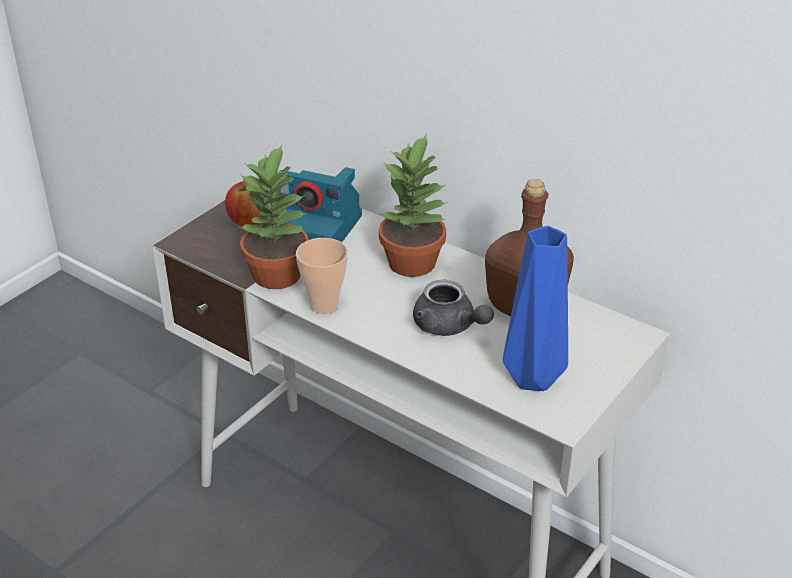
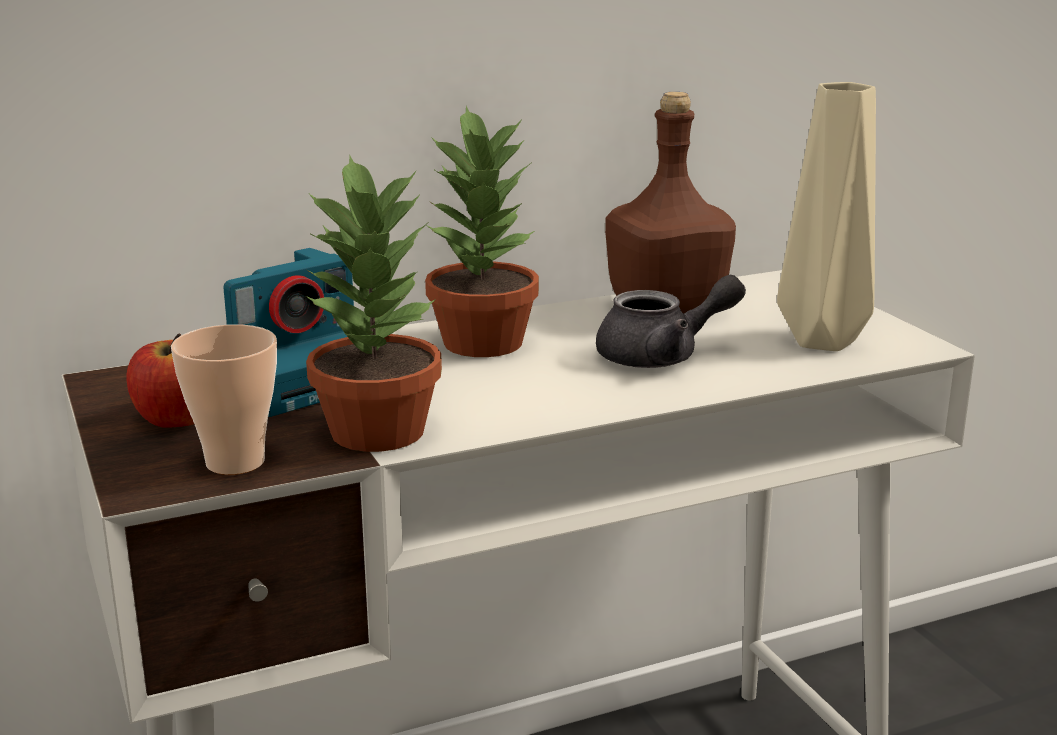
camera: 60 degrees left, 15 degrees down
cup [296,238,348,314] -> cup moved to [171,324,277,475]
blue vase [503,226,568,391] -> beige vase [777,82,876,351]

